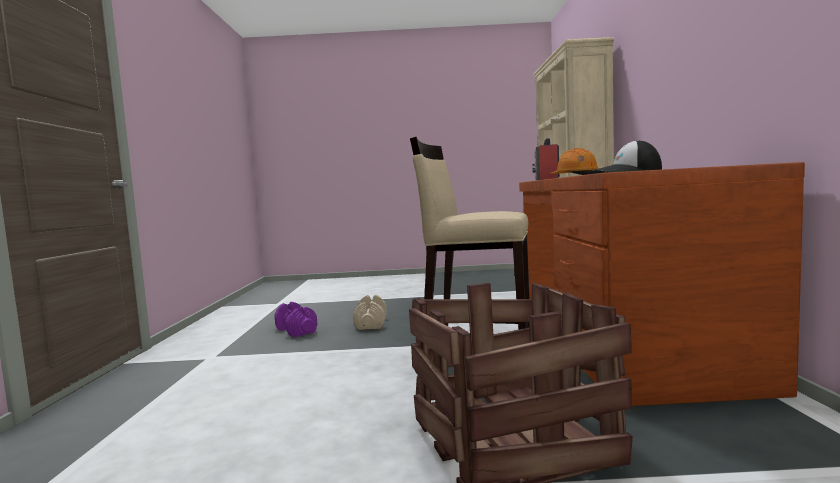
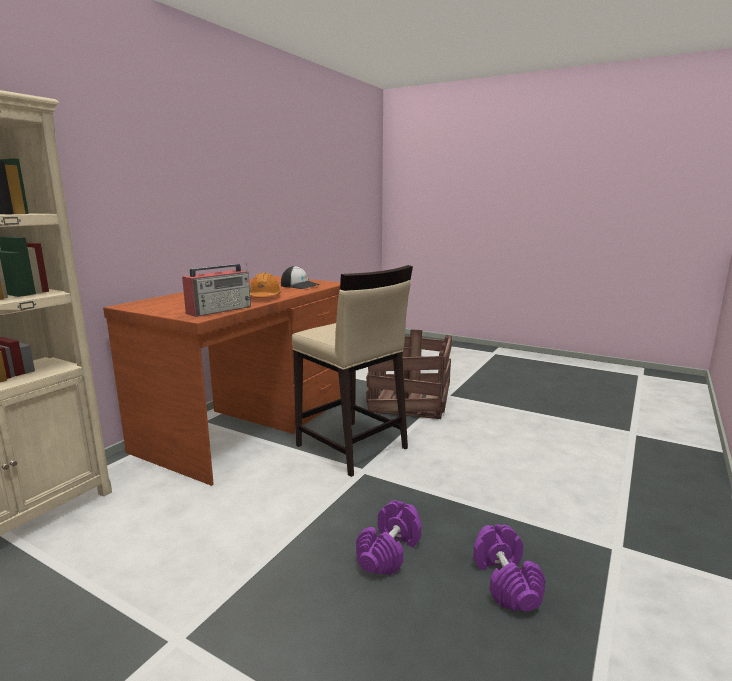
camera: 150 degrees left, 10 degrees up
beige dumbbell [353,295,387,330] -> purple dumbbell [356,500,421,575]

